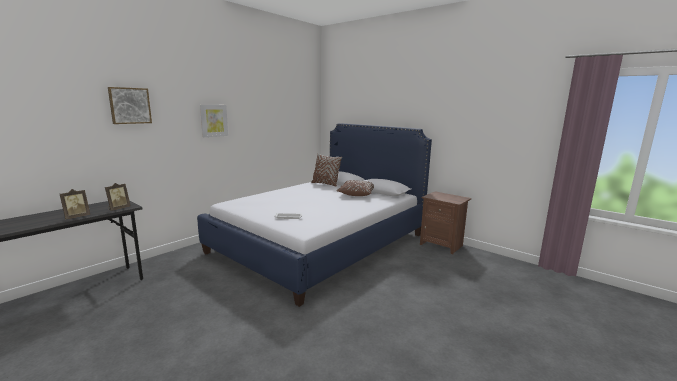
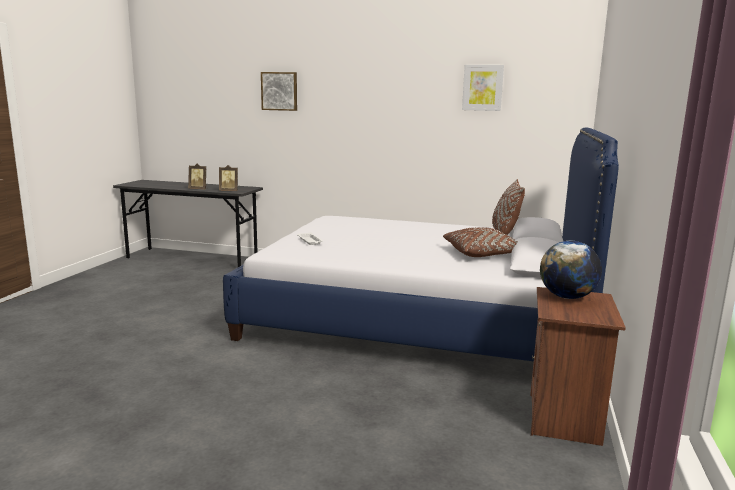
camera: 65 degrees right, 0 degrees up
picture [200,105,228,137] -> picture moved to [462,65,504,111]
none -> globe [540,241,602,299]

